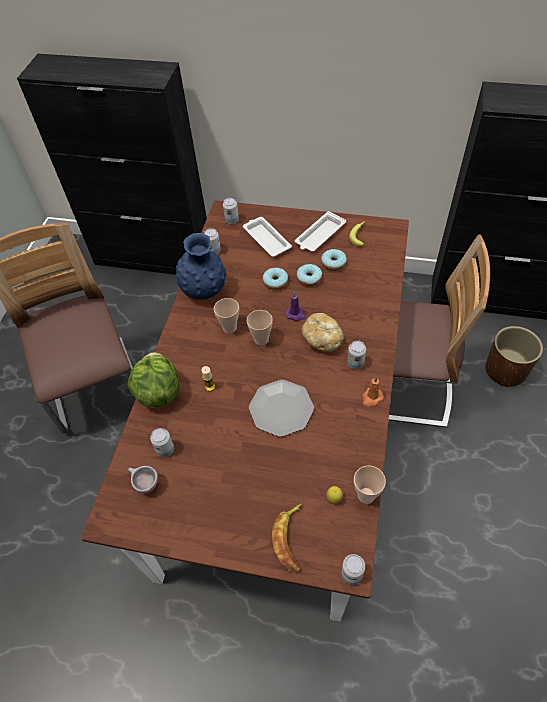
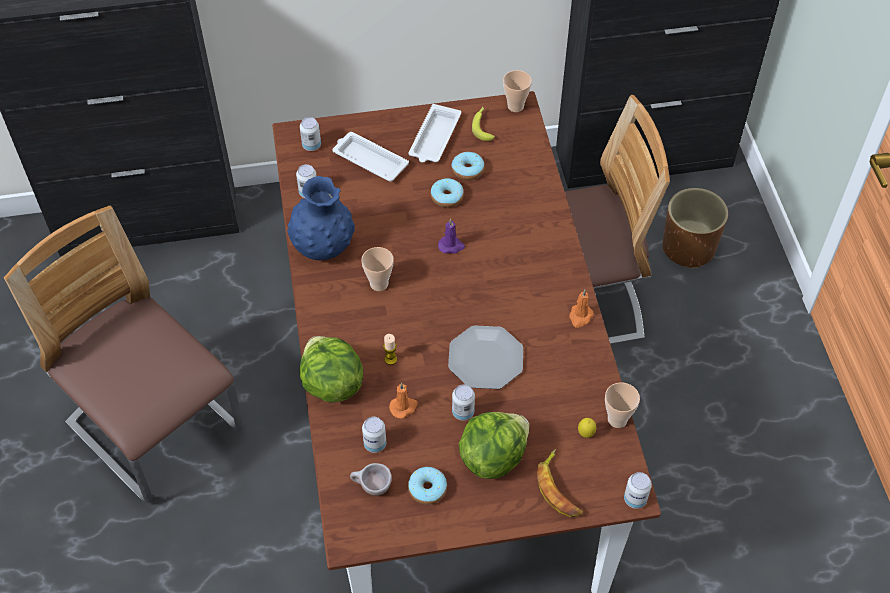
camera: 25 degrees left, 0 degrees up
cup [247,310,273,345] -> cup moved to [503,70,532,112]
donut [263,268,288,290] -> donut moved to [408,467,447,505]
bread [301,313,344,352] -> none
can [347,340,366,369] -> can moved to [452,385,475,421]
none -> orange candle [389,383,418,418]
none -> lettuce [459,412,529,479]

